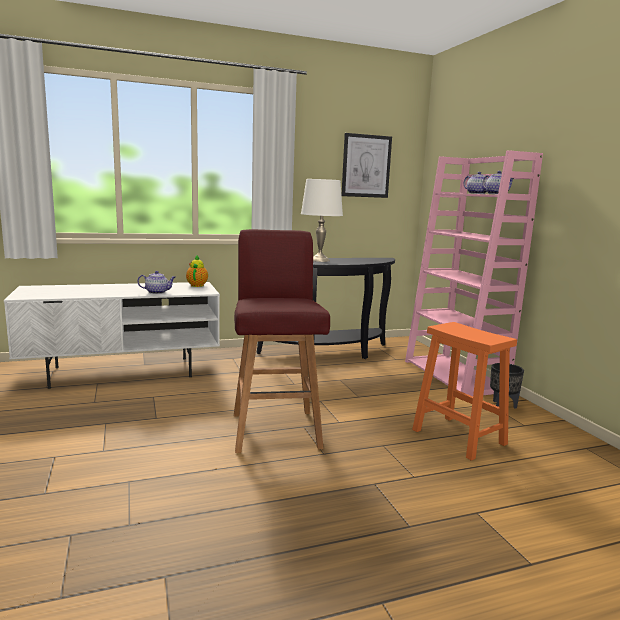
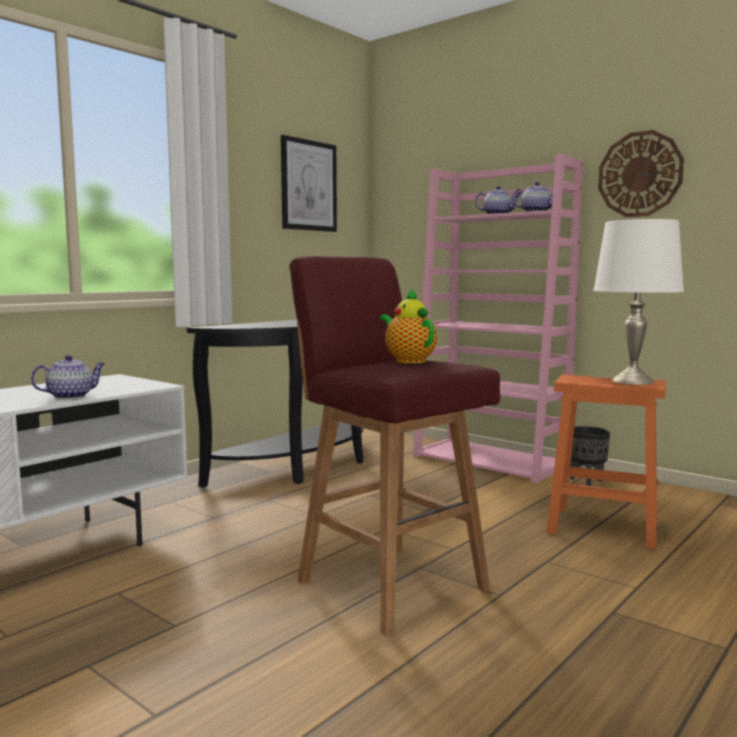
camera: 30 degrees left, 5 degrees down
teapot [186,255,208,287] -> teapot moved to [380,289,437,364]
white table lamp [301,179,343,262] -> white table lamp moved to [593,219,684,385]
none -> wall clock [598,130,684,217]

